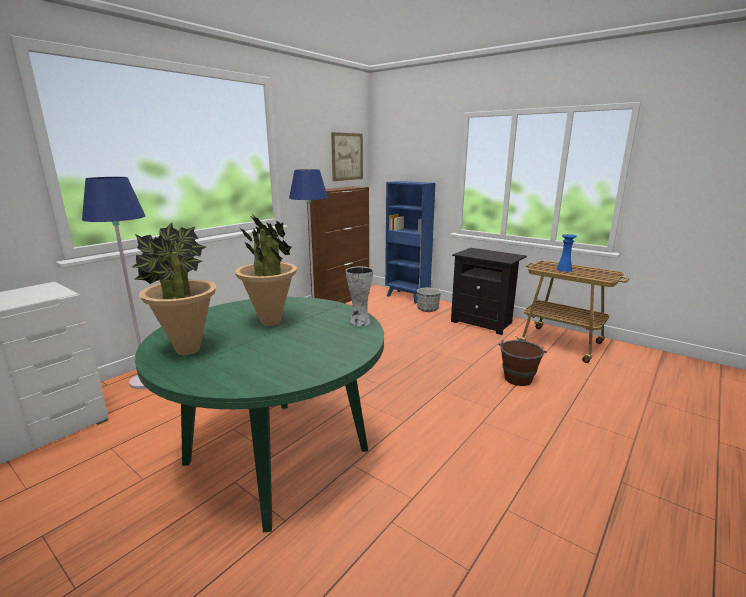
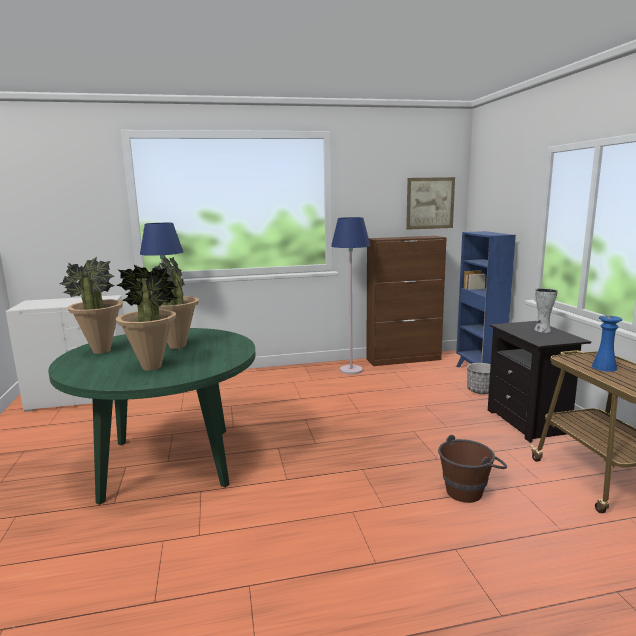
camera: 40 degrees right, 5 degrees down
vase [346,267,373,327] -> vase moved to [534,288,558,333]
none -> potted plant [116,265,178,371]

